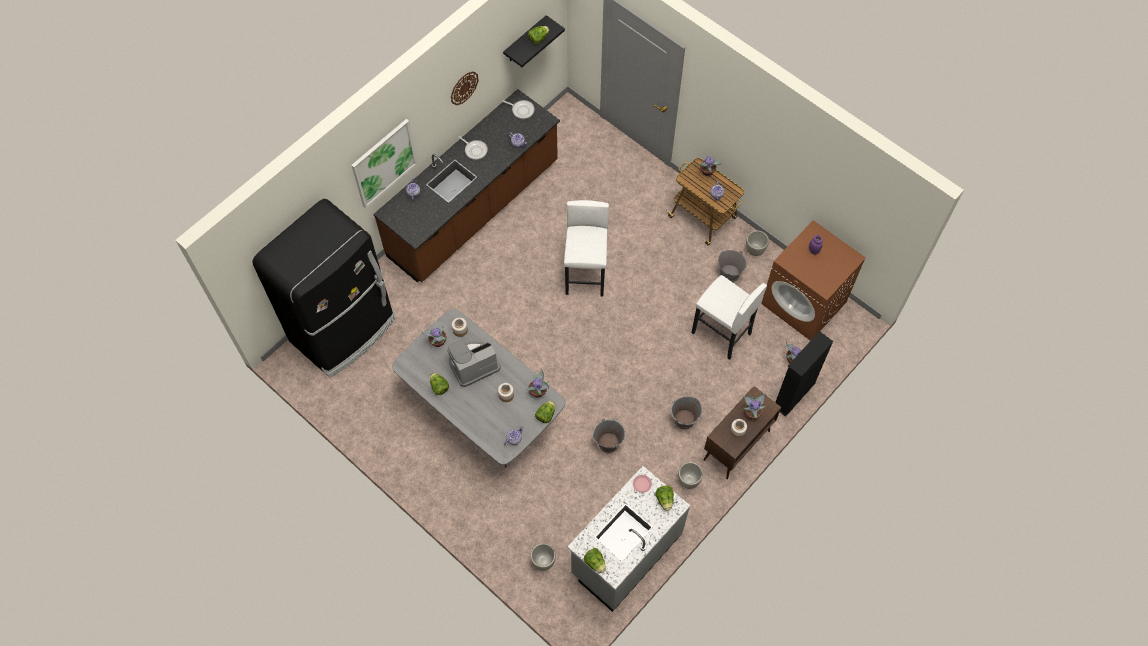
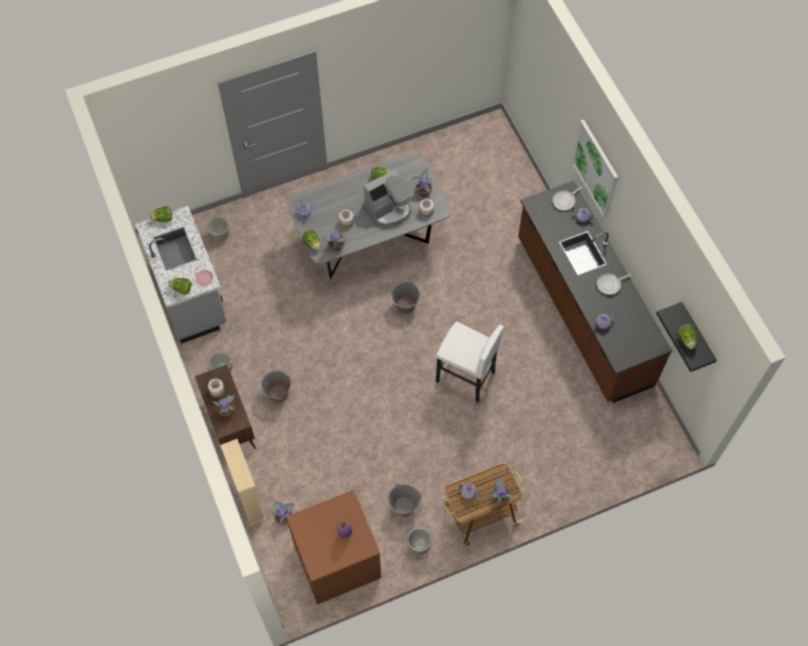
camera: 115 degrees right, 0 degrees up
black fridge [252,199,396,378] -> none
coffee machine [447,339,501,387] -> coffee machine turned 60 degrees clockwise [362,169,411,226]
wall clock [451,71,479,105] -> none
frying pan [502,100,535,119] -> frying pan moved to [552,186,582,211]
grey bucket [592,418,626,453] -> grey bucket moved to [390,281,422,314]
white stool [691,275,767,360] -> none
black bookcase [775,331,833,417] -> beige bookcase [220,439,266,525]

